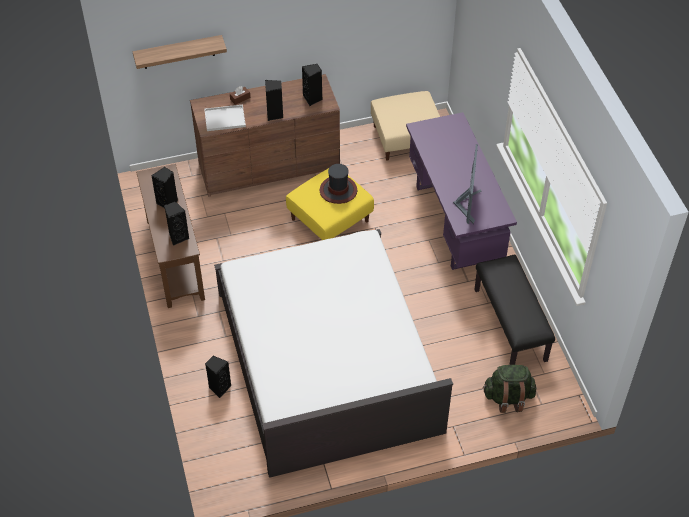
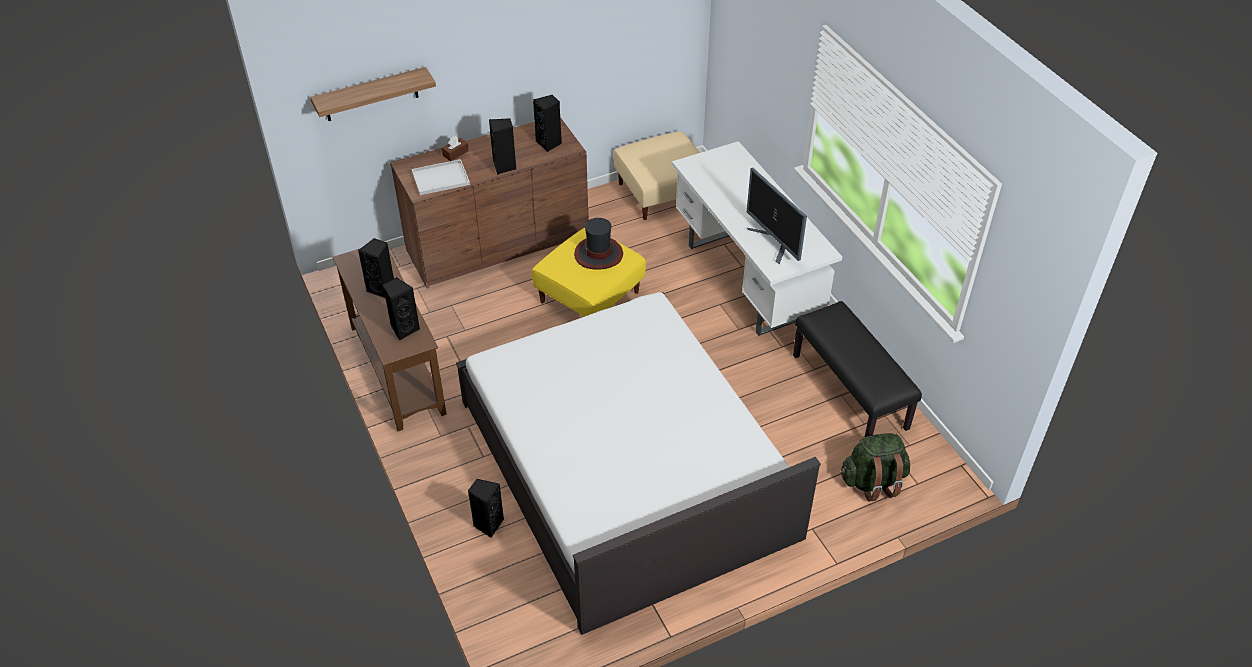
camera: 10 degrees left, 5 degrees down
purple desk [406,112,517,270] -> white desk [672,141,842,336]
monitor [453,144,482,224] -> monitor turned 150 degrees clockwise [747,168,807,264]

